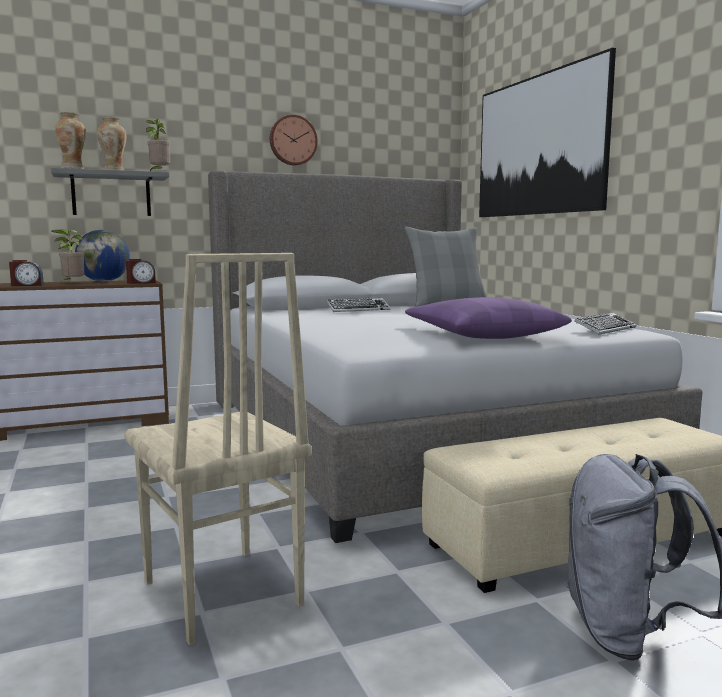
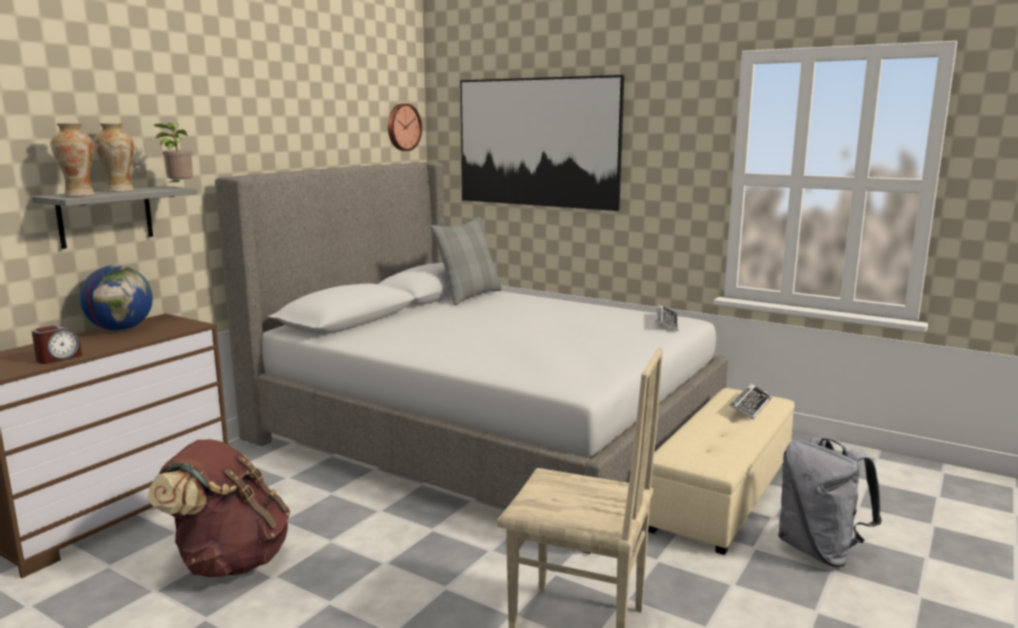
camera: 35 degrees left, 5 degrees up
potted plant [51,229,85,284] -> none
alarm clock [126,259,156,284] -> none
wall clock [270,115,318,165] -> wall clock moved to [388,103,422,151]
keyboard [326,298,390,312] -> keyboard moved to [730,383,772,419]
purple pillow [405,297,572,339] -> none
none -> brown backpack [147,439,290,577]

